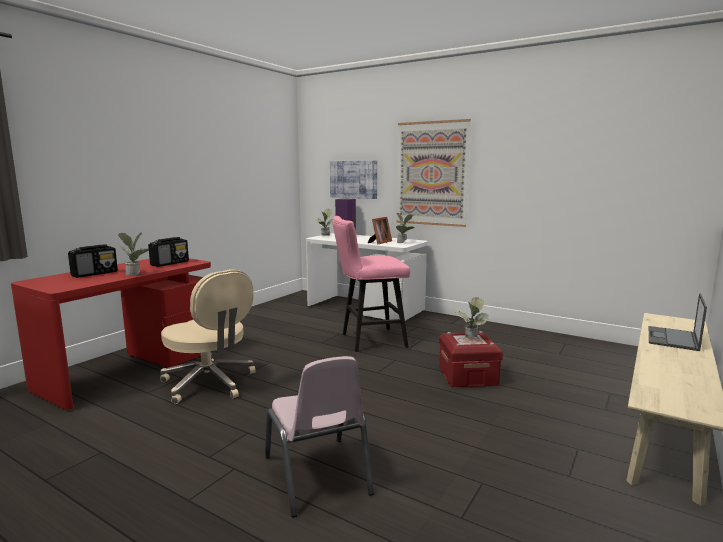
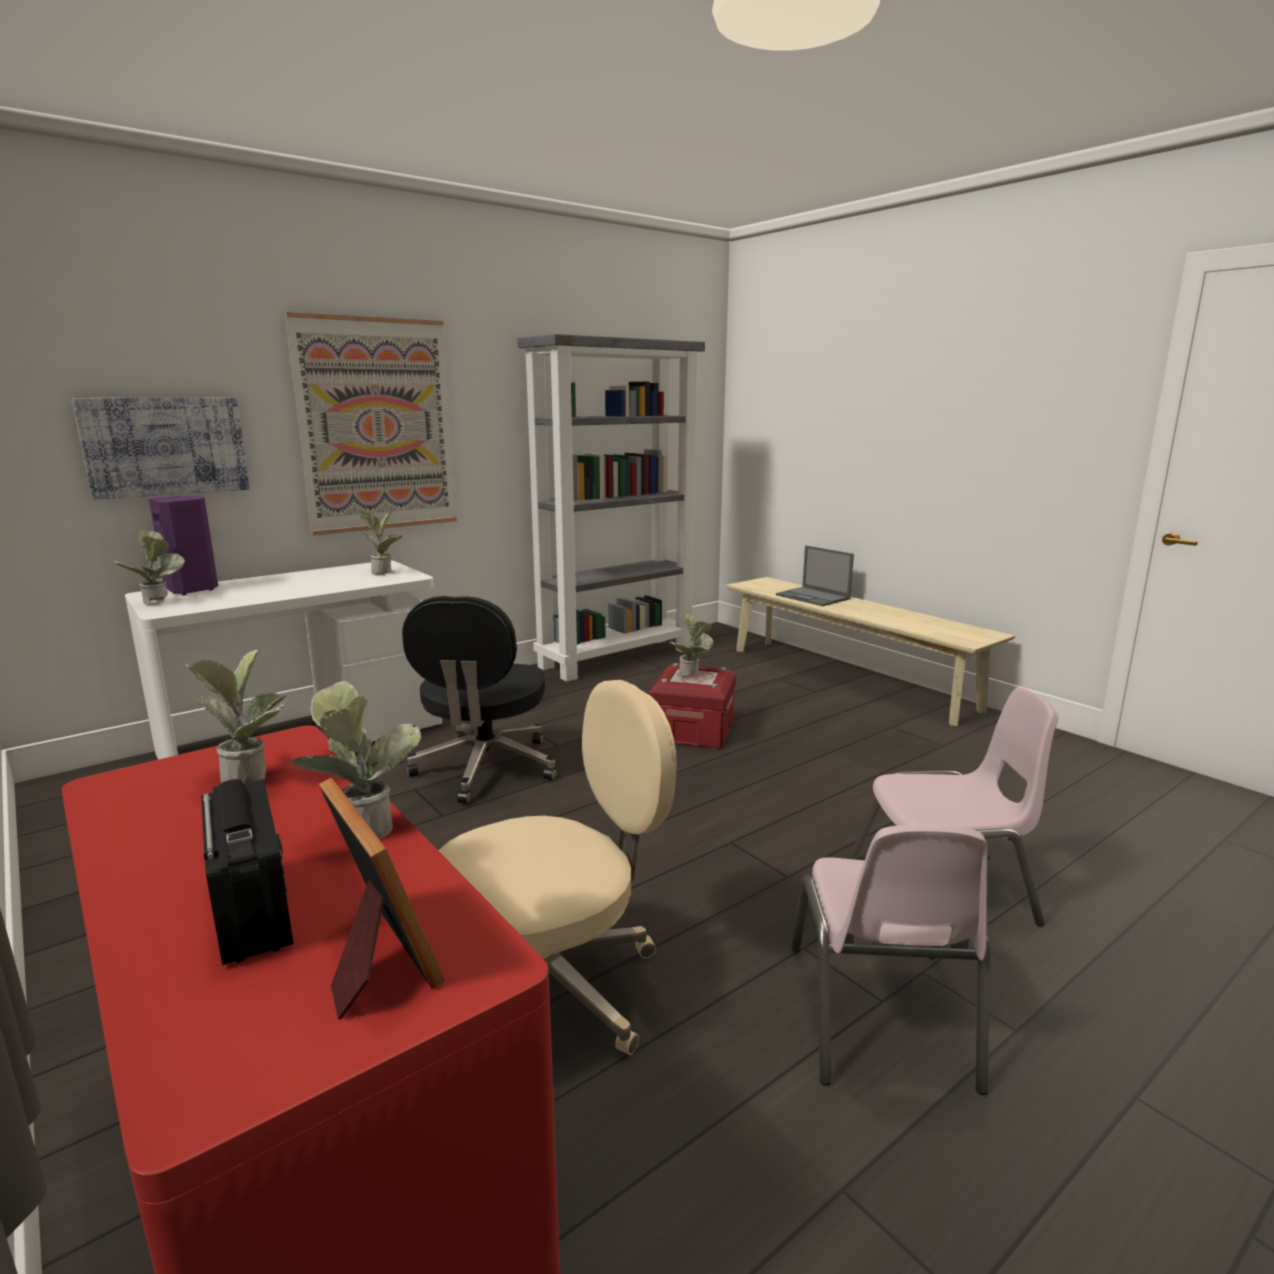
camera: 70 degrees left, 5 degrees up
radio [148,237,189,267] -> potted plant [186,648,286,784]
pink stool [332,216,410,352] -> black office chair [402,596,557,804]
picture frame [368,217,392,245] -> picture frame moved to [319,778,445,1019]
none -> grey bookcase [518,334,705,682]
none -> pink chair [791,825,990,1095]

